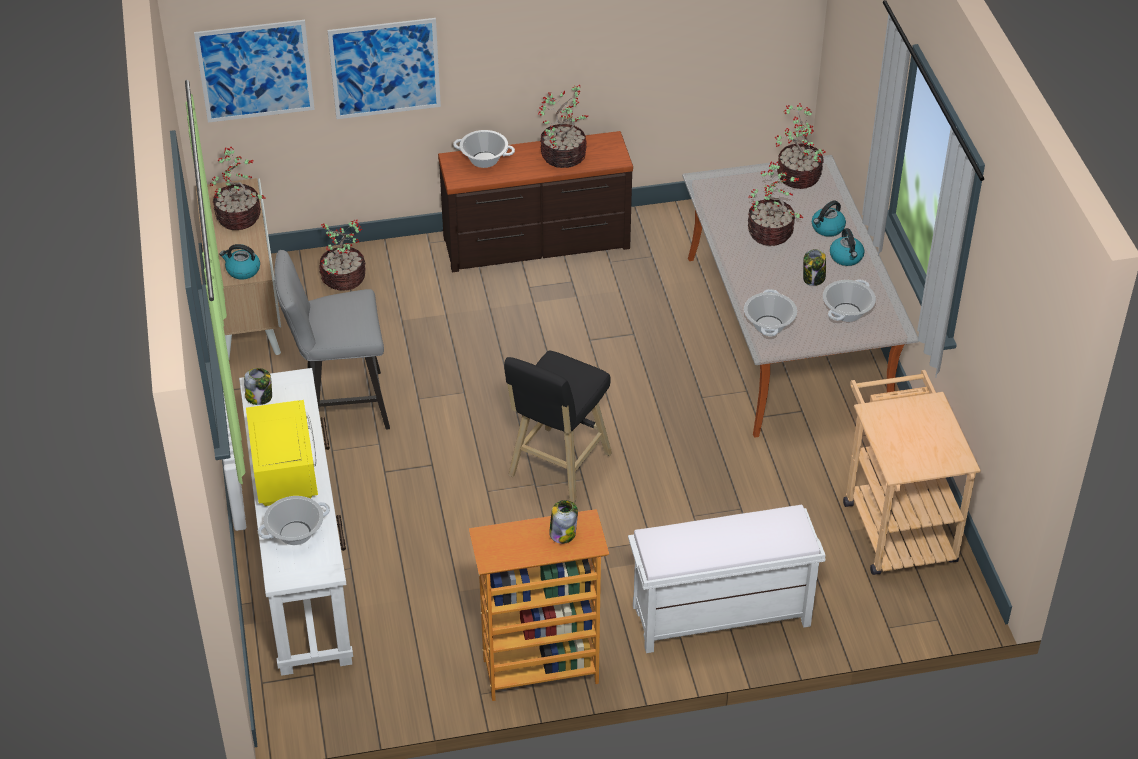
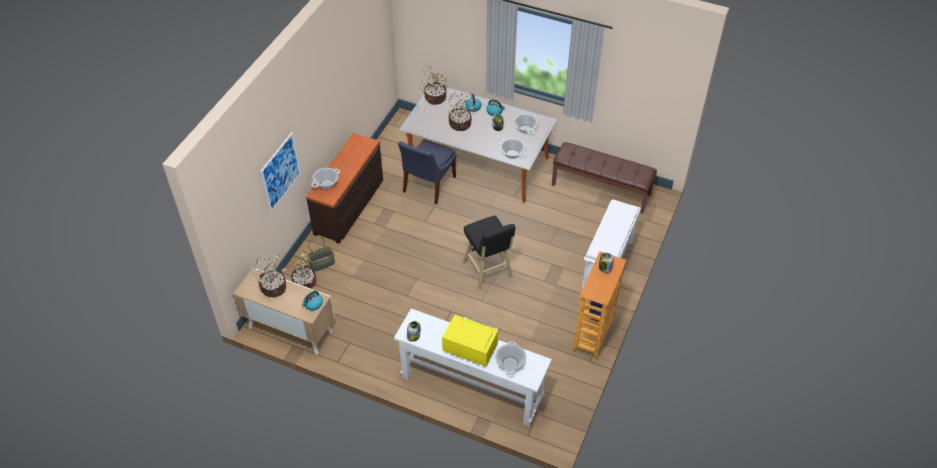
camera: 55 degrees left, 5 degrees up
picture [194,20,315,123] -> none
grey stool [274,250,390,430] -> none
potted plant [538,85,588,168] -> none
beige cart [843,370,981,575] -> brown bench [552,142,657,214]
none -> basket [307,237,335,271]
none -> blue chair [398,139,456,205]

